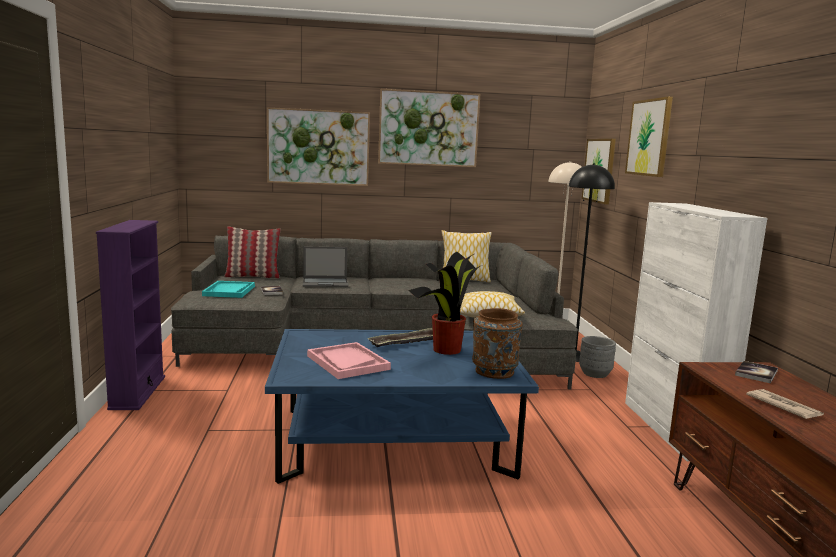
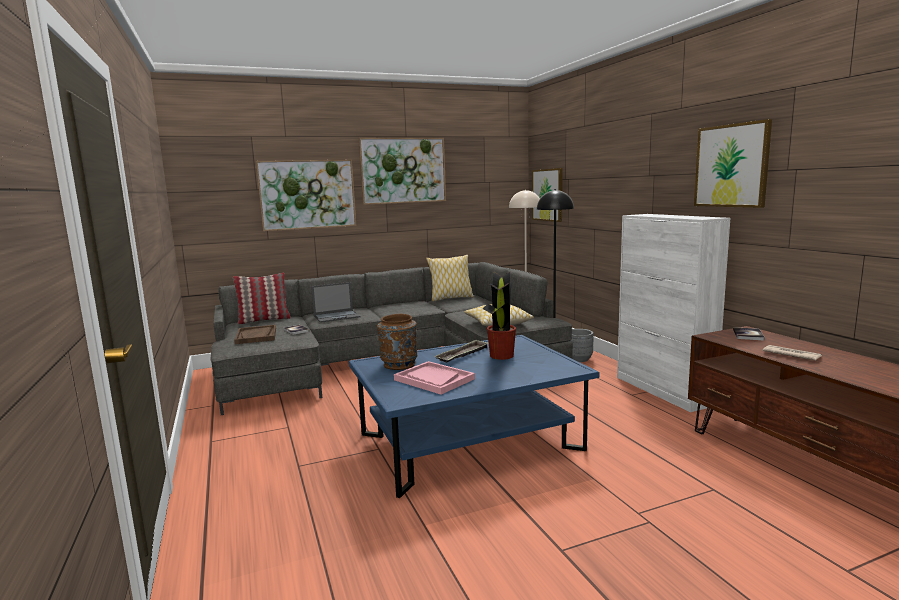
camera: 15 degrees left, 0 degrees up
purple bookcase [96,220,165,410] -> none
turquoise tray [202,281,255,298] -> brown tray [234,325,276,344]
brown vase [472,308,523,379] -> brown vase moved to [377,314,417,370]
picture [625,97,673,177] -> picture moved to [694,119,772,208]

